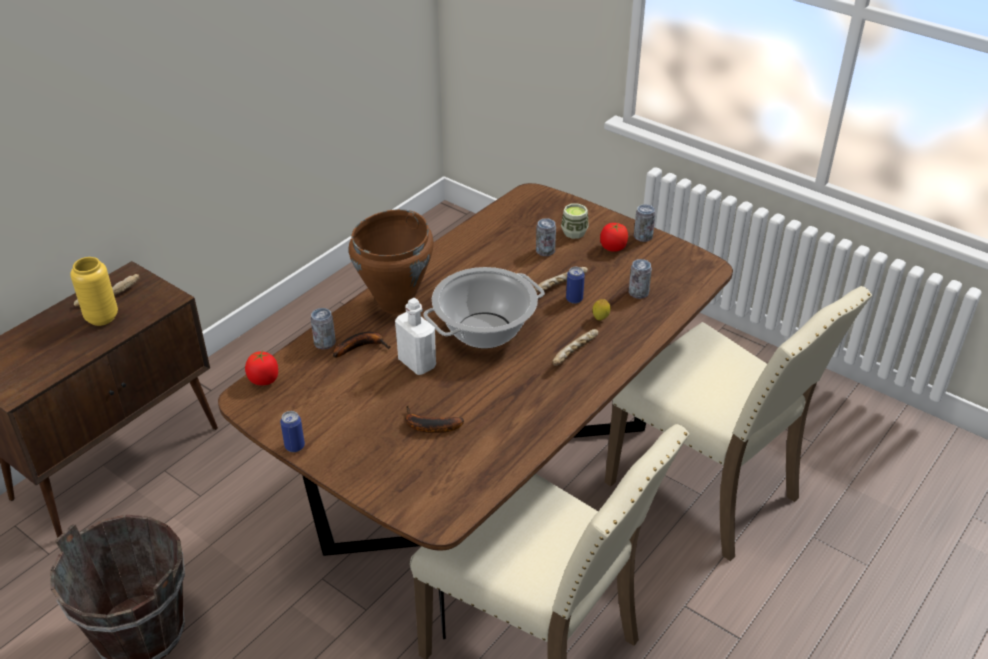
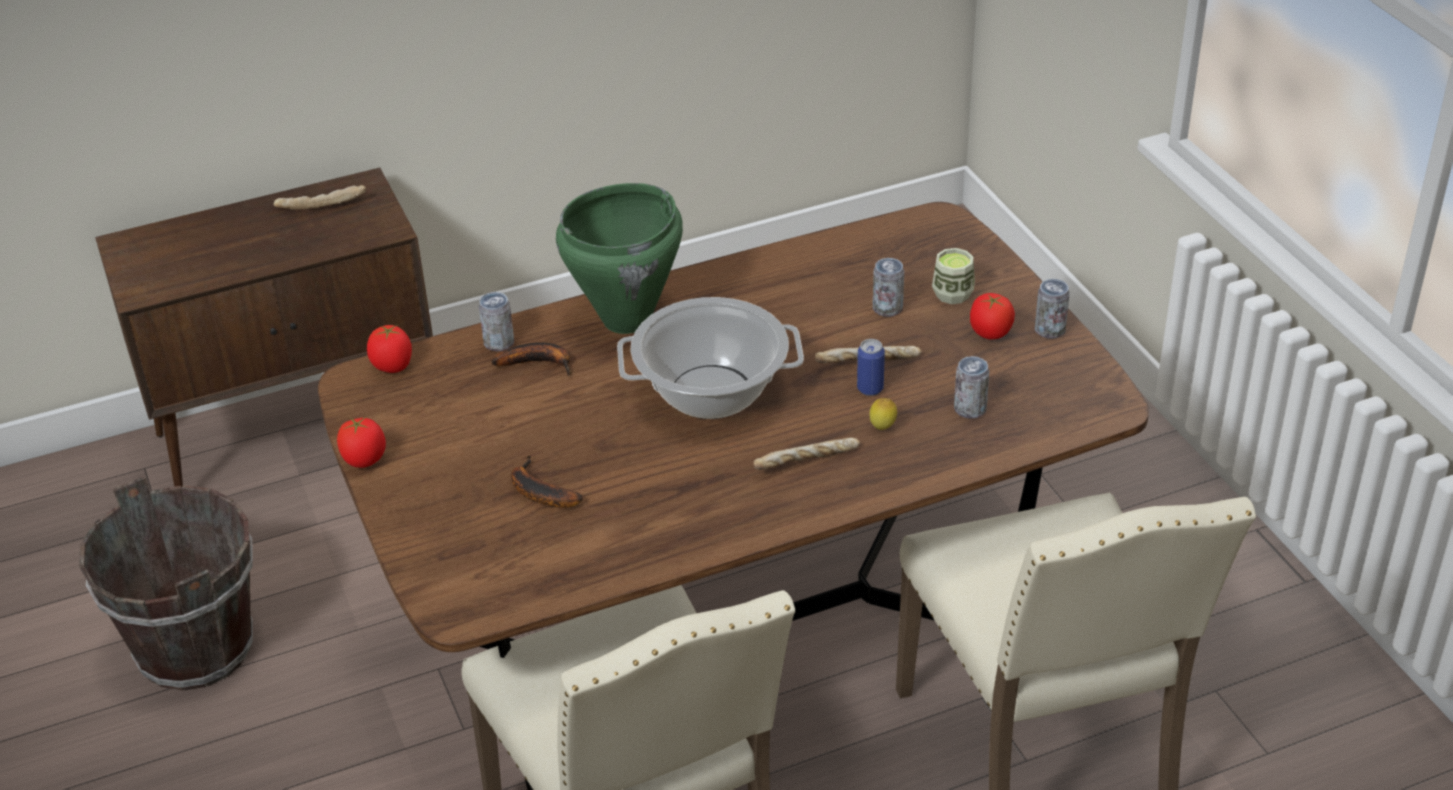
camera: 30 degrees right, 0 degrees up
yellow vase [70,257,118,326] -> none
can [280,411,305,452] -> tomato [337,417,386,468]
brown cooking pot [349,209,434,314] -> green cooking pot [556,183,683,334]
white bottle [395,298,436,375] -> none

